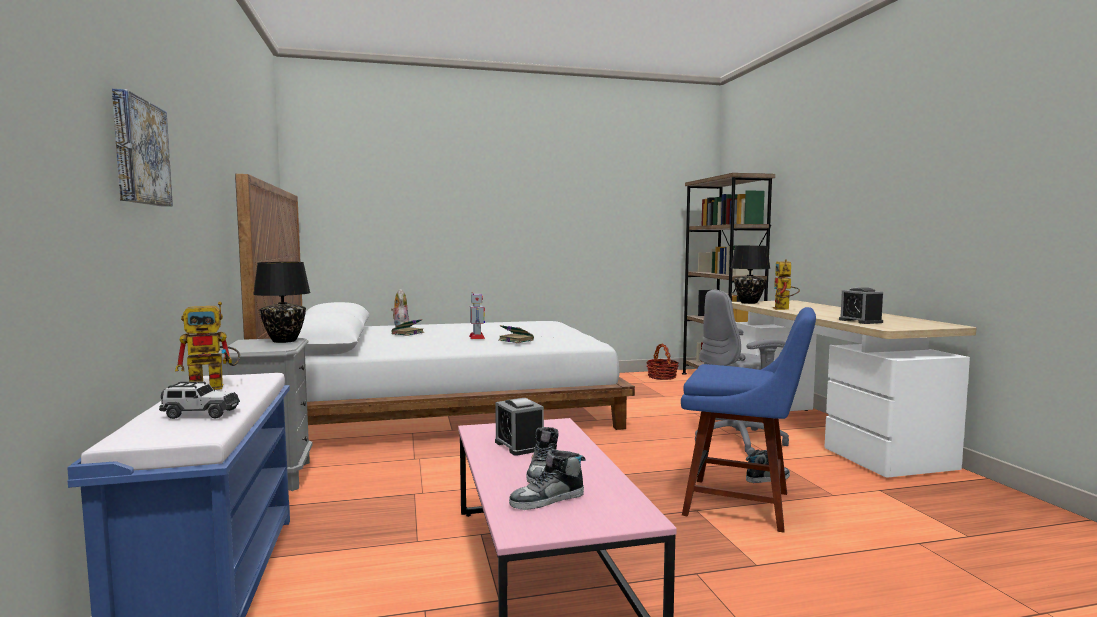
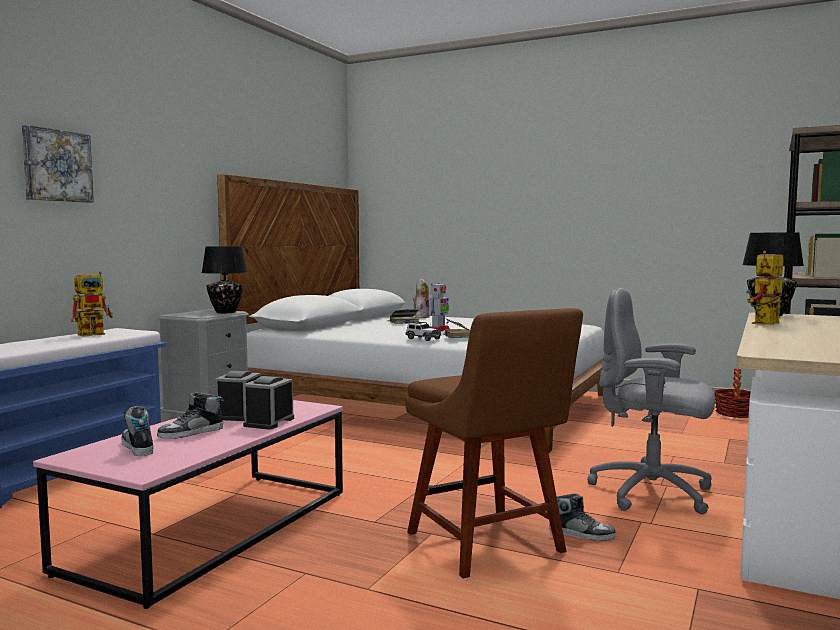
camera: 40 degrees right, 0 degrees up
toy car [159,381,240,419] -> toy car moved to [405,321,441,341]
toy robot [175,302,240,390] -> toy robot turned 60 degrees counterclockwise [71,271,113,337]
shoe [509,449,586,510] -> shoe turned 45 degrees clockwise [121,406,154,456]
blue chair [681,307,816,533] -> brown chair [405,308,583,579]
alarm clock [839,287,883,324] -> alarm clock moved to [243,376,294,430]

